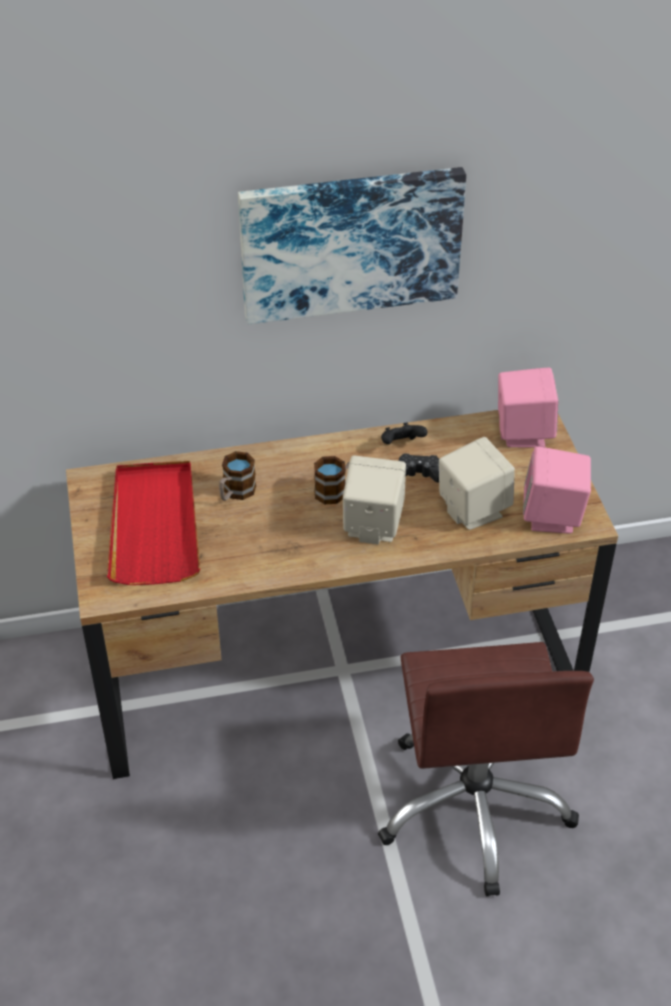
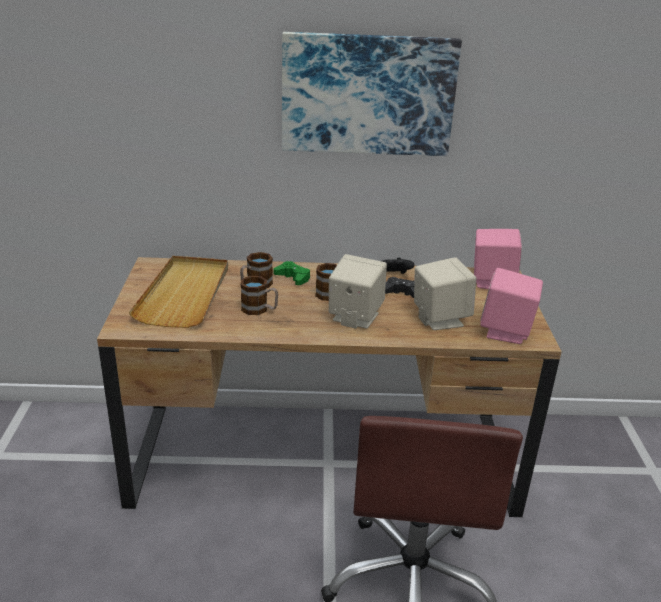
camera: 10 degrees right, 15 degrees down
red tray [107,461,200,585] -> beige tray [129,256,228,328]
none -> mug [241,276,278,315]
none -> green game controller [273,261,310,285]

